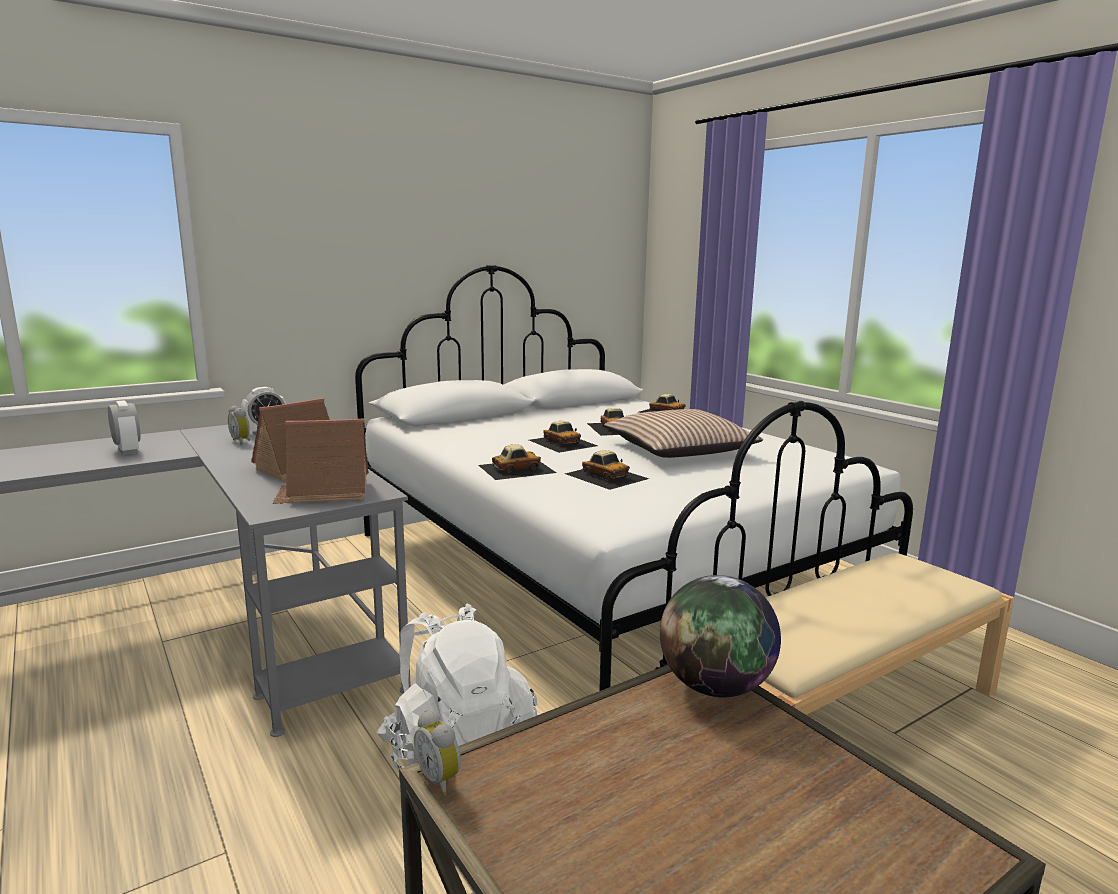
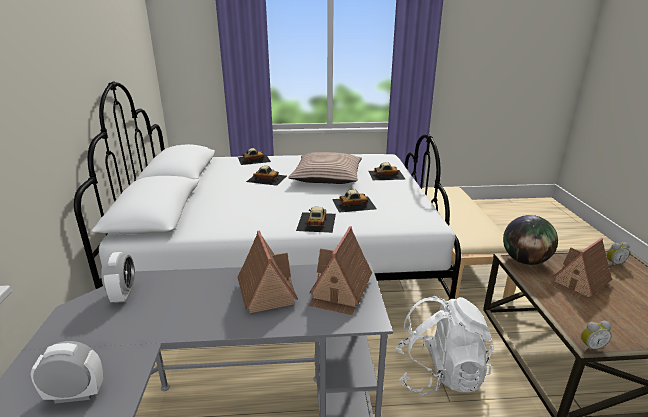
camera: 60 degrees left, 10 degrees up
alarm clock [228,405,250,445] -> alarm clock moved to [606,242,630,266]
toy car [529,421,597,453] -> toy car moved to [369,162,406,180]
none -> toy house [550,238,612,301]

